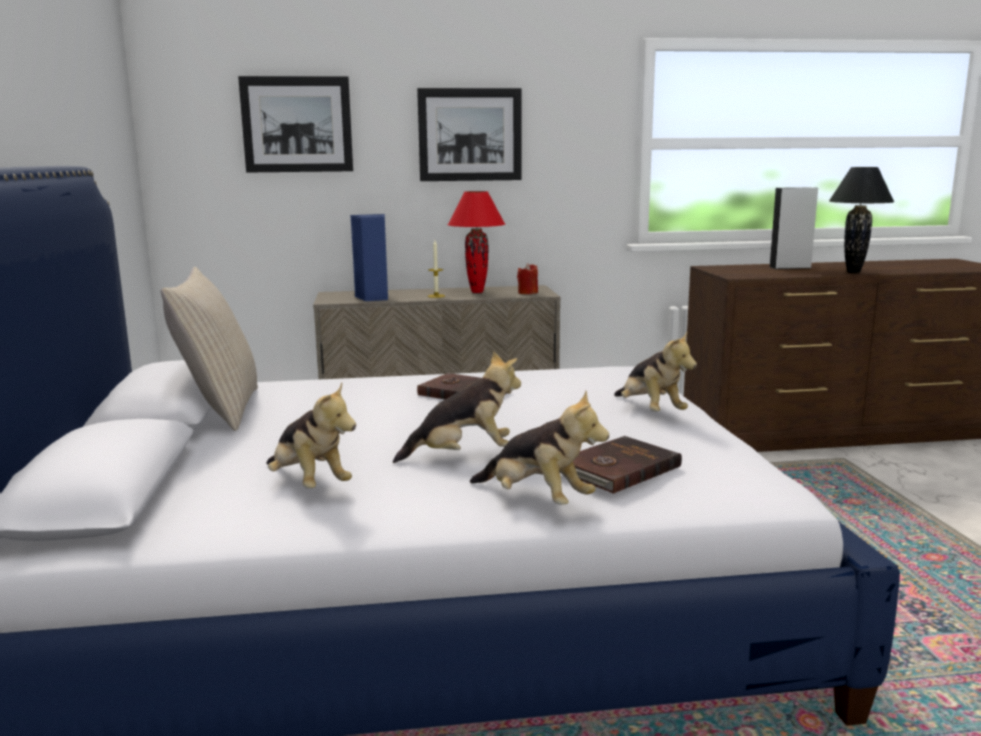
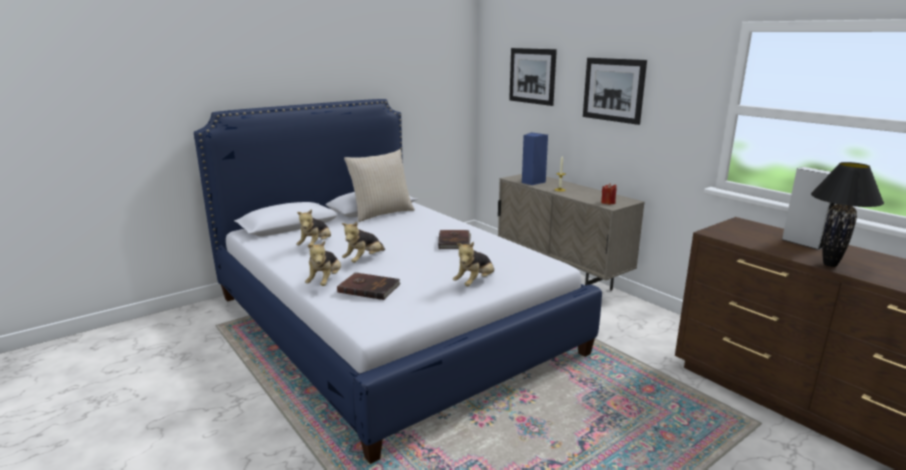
camera: 60 degrees right, 5 degrees up
plush toy [393,351,521,463] -> plush toy turned 75 degrees clockwise [342,222,385,263]
red table lamp [448,191,505,293] -> none

